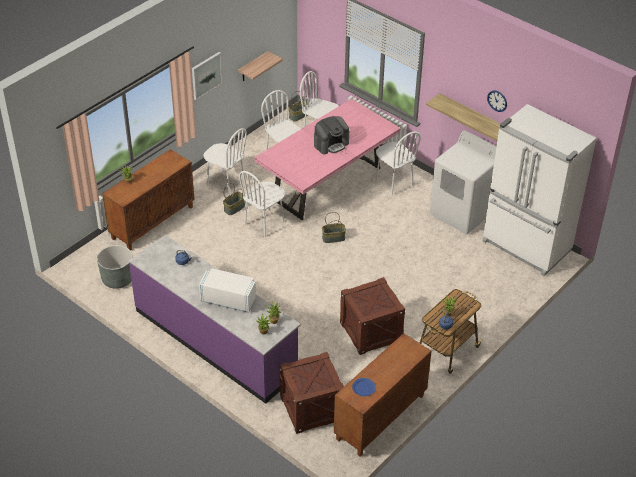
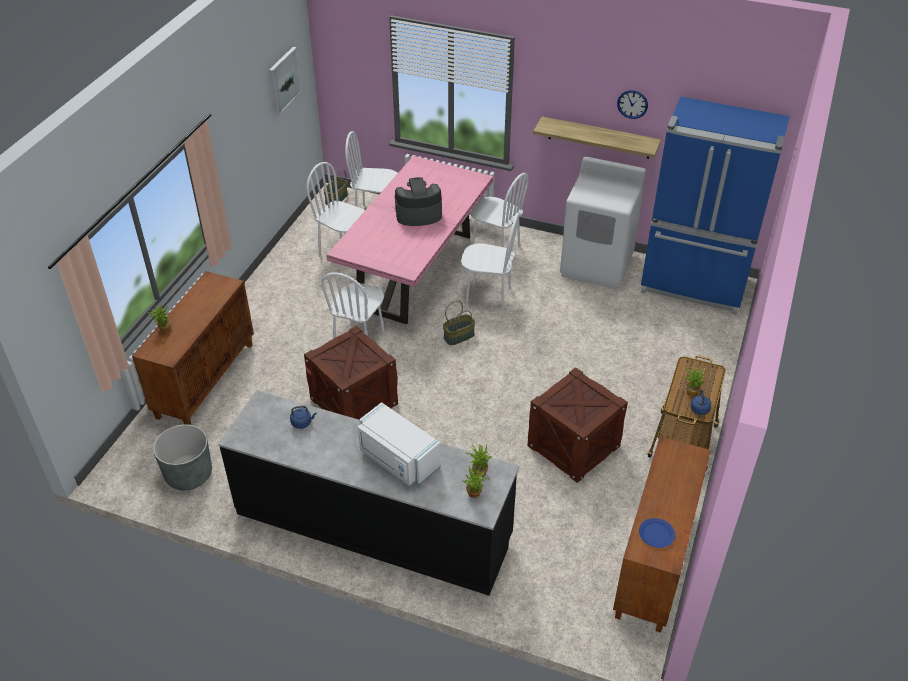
camera: 20 degrees left, 0 degrees up
purple counter [129,235,301,404] -> black counter [218,390,519,596]
picture [192,52,223,100] -> picture moved to [269,47,302,116]
white microwave [199,268,256,313] -> white microwave turned 135 degrees counterclockwise [358,402,441,486]
white chair [203,128,247,196] -> white chair moved to [461,213,519,312]
basket [223,183,245,215] -> none
shelf [238,51,283,81] -> none
crate [280,352,344,434] -> crate moved to [304,325,398,419]
coffee machine [314,116,349,154] -> coffee machine turned 135 degrees counterclockwise [395,177,442,226]
white fridge [482,104,597,276] -> blue fridge [641,96,790,315]

